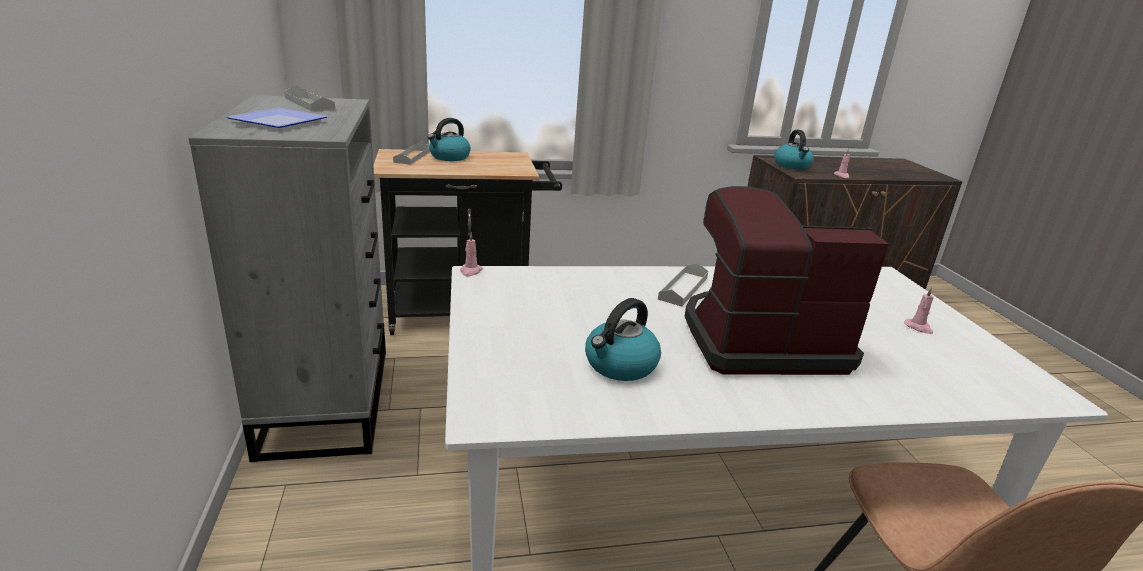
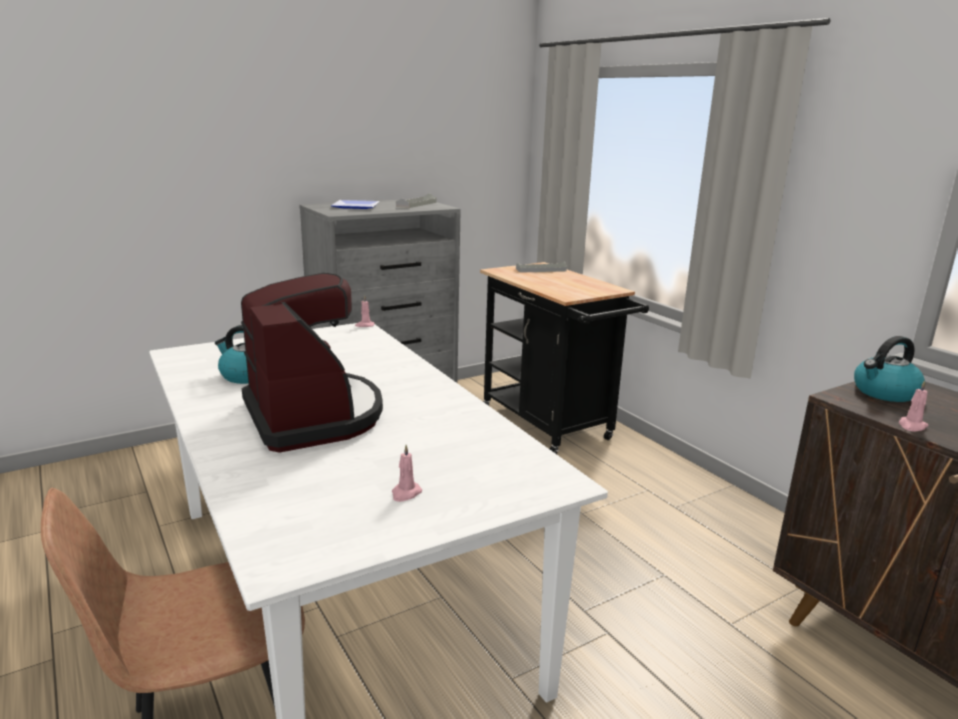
camera: 70 degrees right, 5 degrees down
kettle [428,118,471,161] -> none
grey tray [658,263,708,306] -> none

